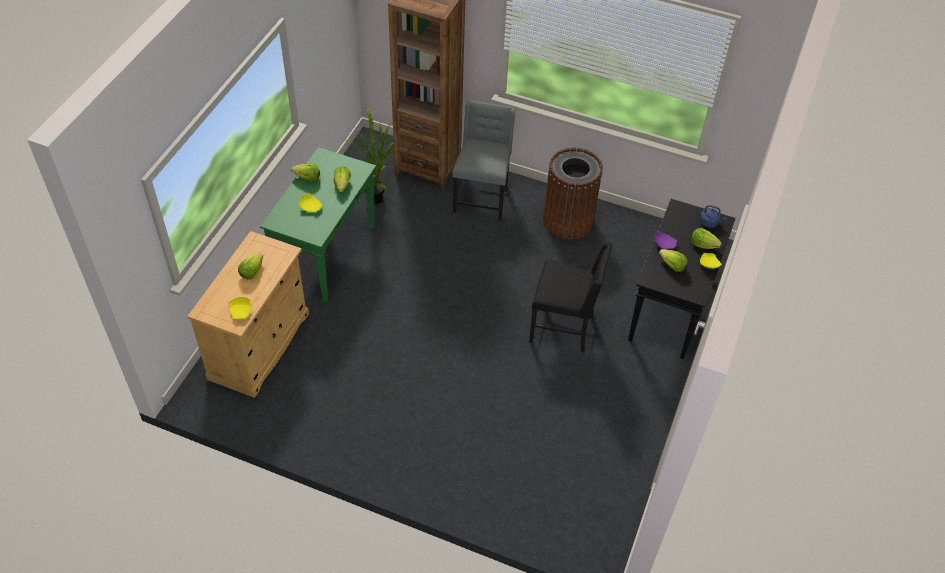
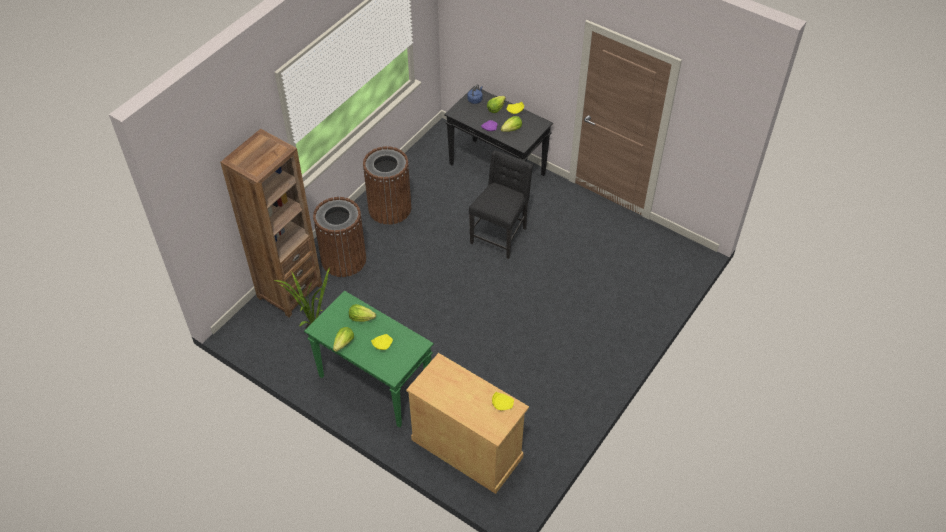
camera: 75 degrees left, 0 degrees up
lettuce [238,253,263,280] -> none
grey chair [452,101,516,221] -> brown trash can [313,197,366,277]

